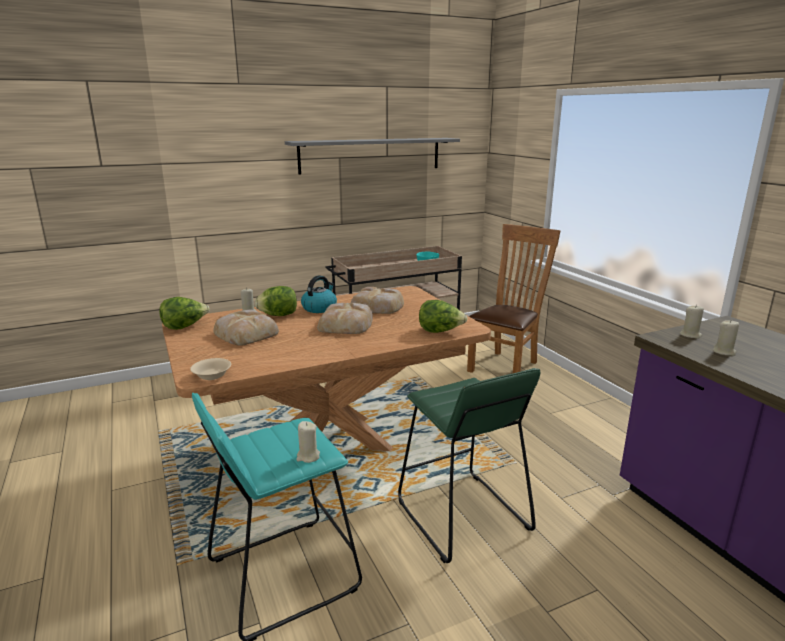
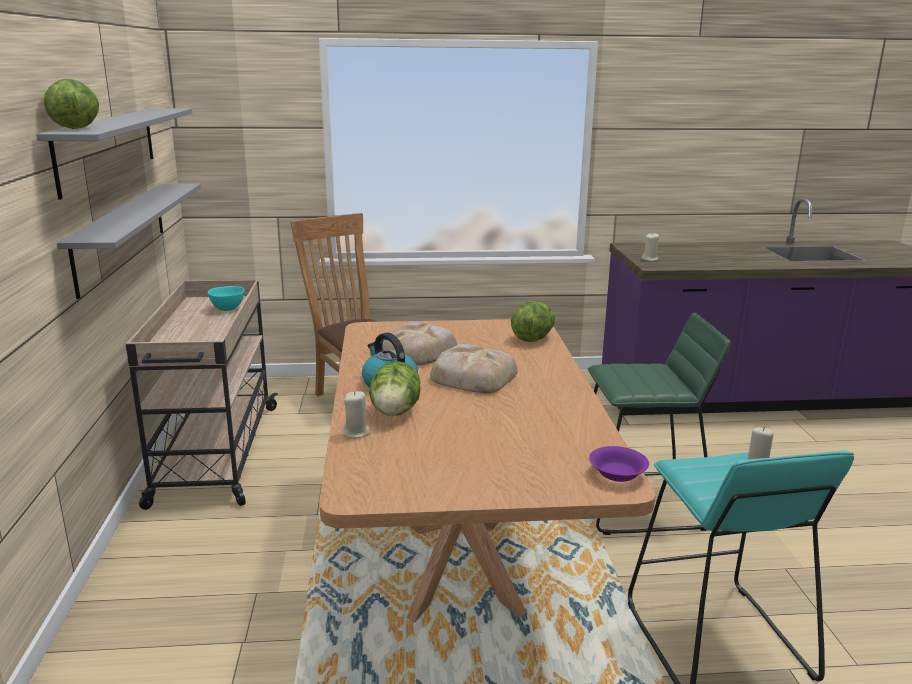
camera: 70 degrees left, 0 degrees up
lettuce [159,297,209,330] -> lettuce moved to [44,79,99,129]
beige bowl [190,358,231,380] -> purple bowl [589,446,649,482]
bread [213,310,279,346] -> none
beige candle [712,320,739,356] -> none
none -> grey shelf [57,183,201,299]

